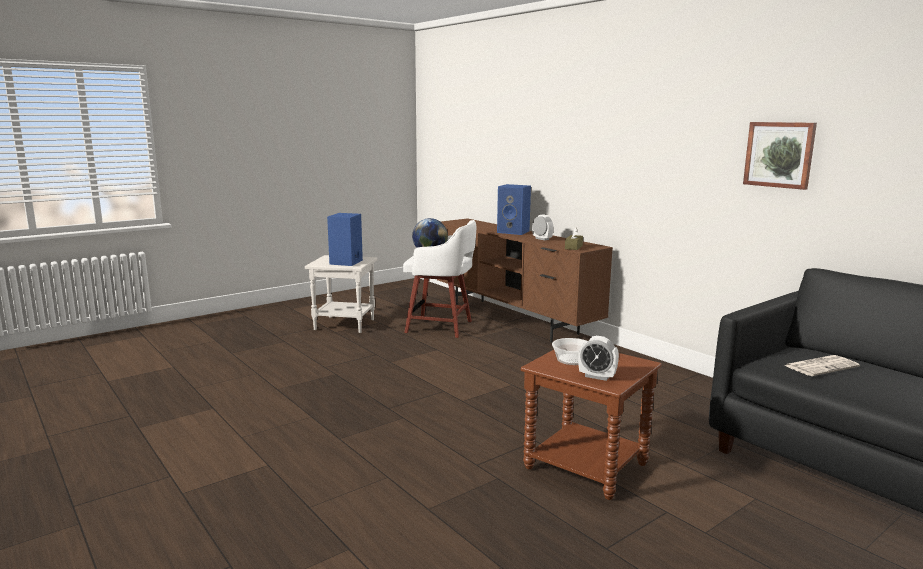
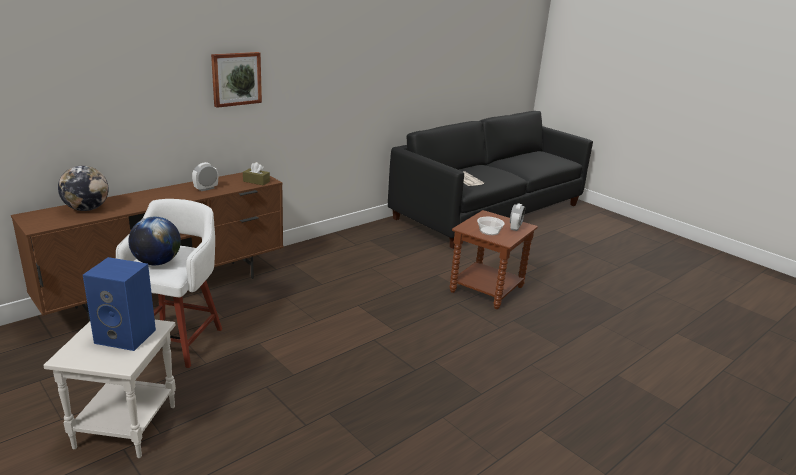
camera: 95 degrees left, 10 degrees up
blue speaker [497,184,531,235] -> none
picture [743,122,817,190] -> picture moved to [211,52,262,108]
none -> globe [58,166,109,211]

